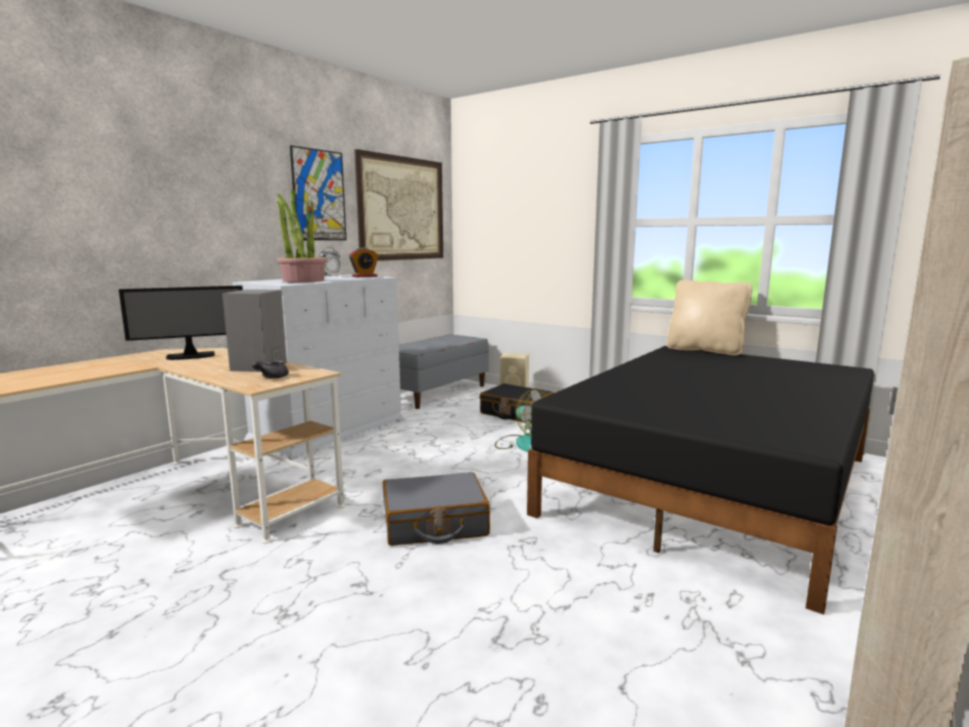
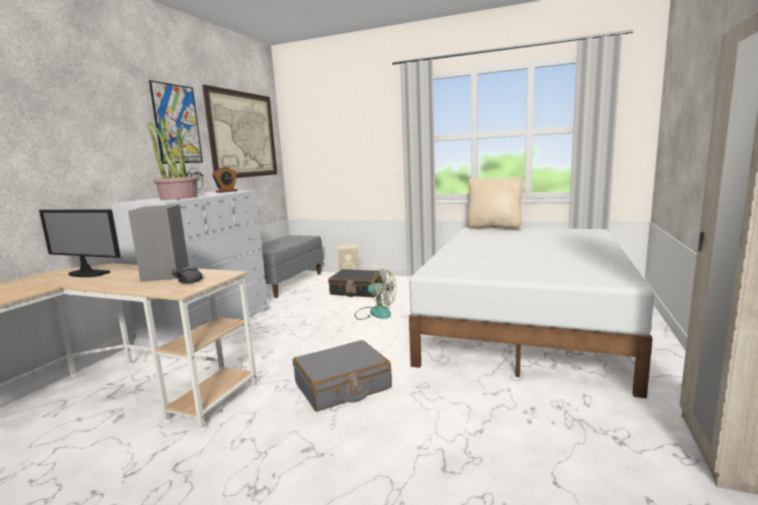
camera: 15 degrees left, 0 degrees up
monitor [119,285,243,360] -> monitor turned 60 degrees clockwise [39,209,120,277]
black bed [527,346,874,615] -> white bed [409,227,654,399]

